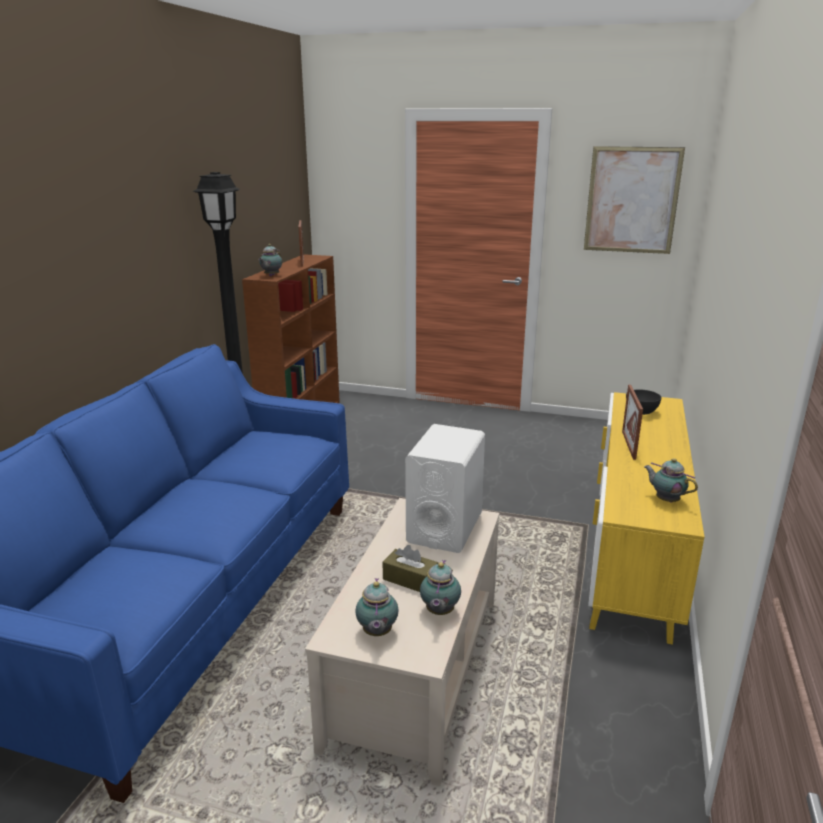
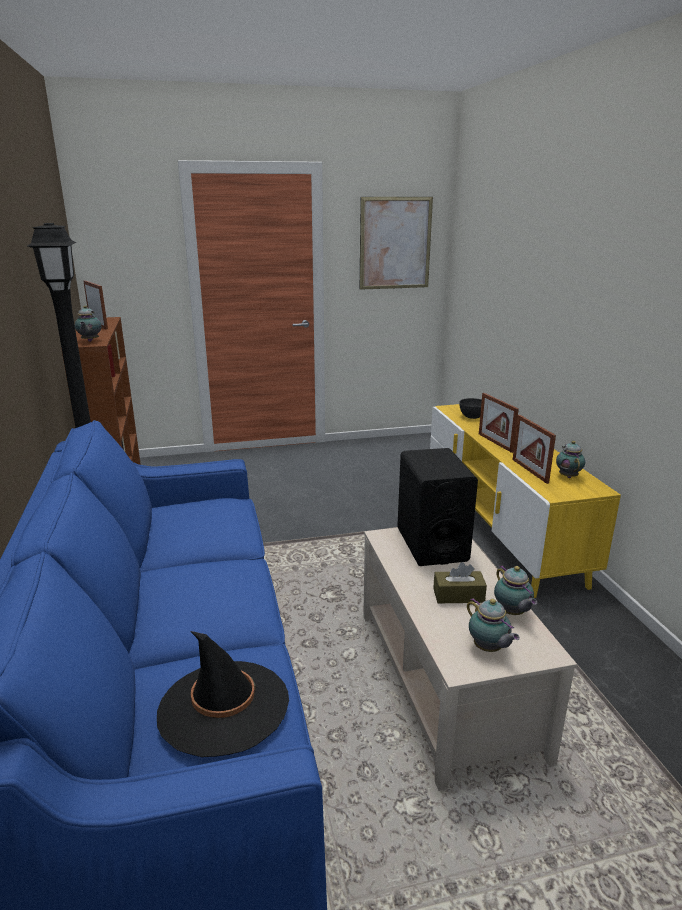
camera: 30 degrees left, 0 degrees up
white speaker [405,424,485,553] -> black speaker [397,448,478,566]
teapot [644,458,698,503] -> teapot turned 75 degrees clockwise [556,441,585,478]
none -> black hat [157,631,289,757]
none -> picture frame [513,415,556,484]

